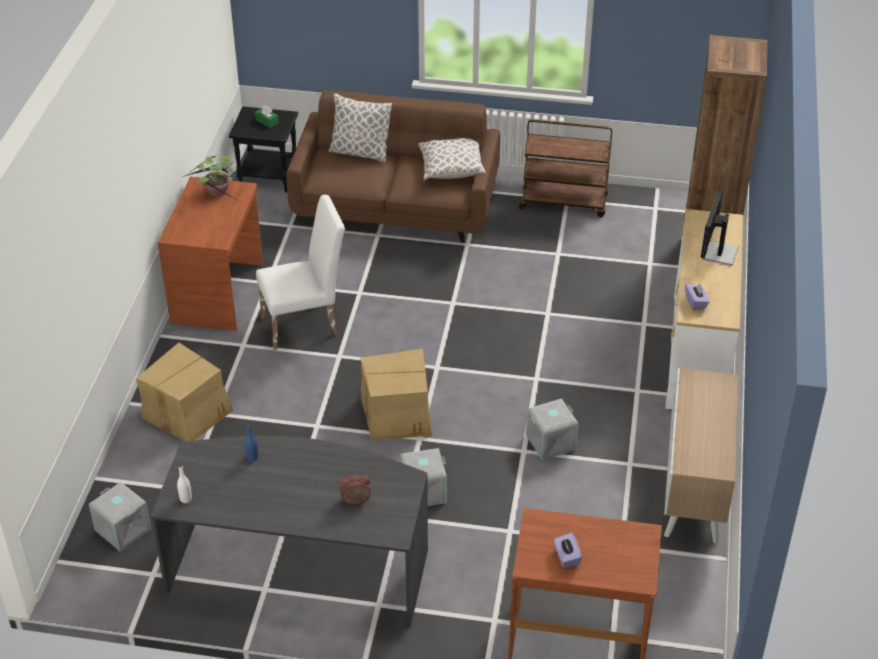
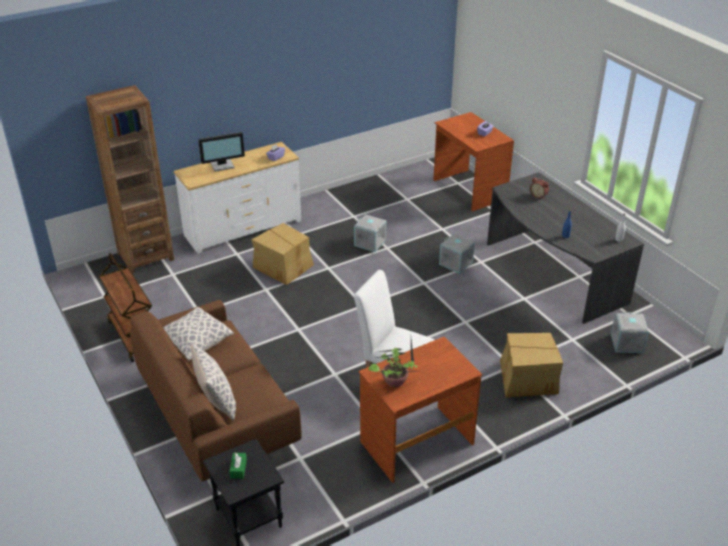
camera: 130 degrees left, 5 degrees down
cardboard box [360,349,432,441] -> cardboard box moved to [251,223,314,285]
cabinet [664,368,738,544] -> none

